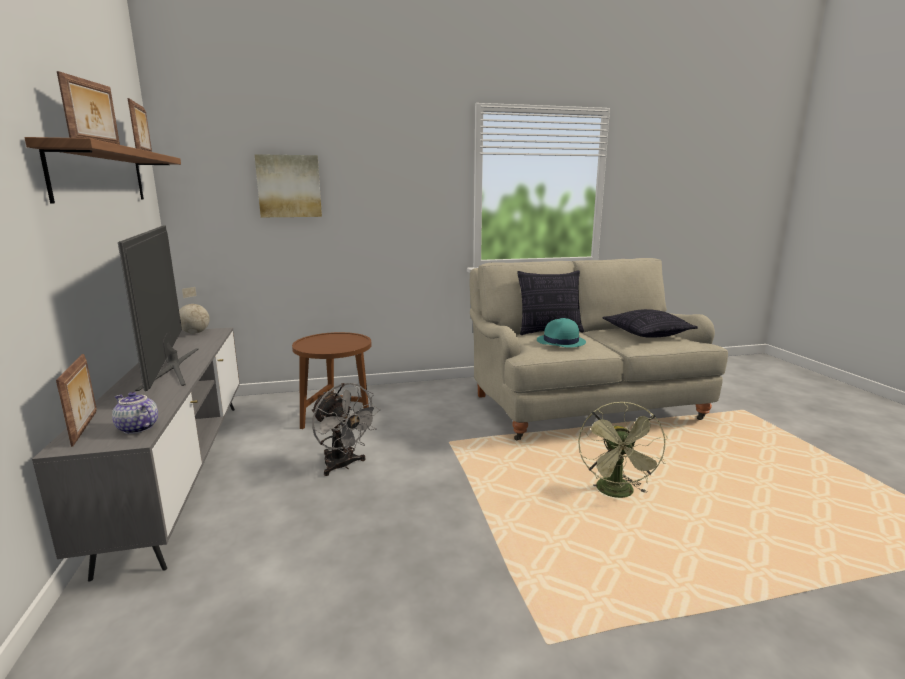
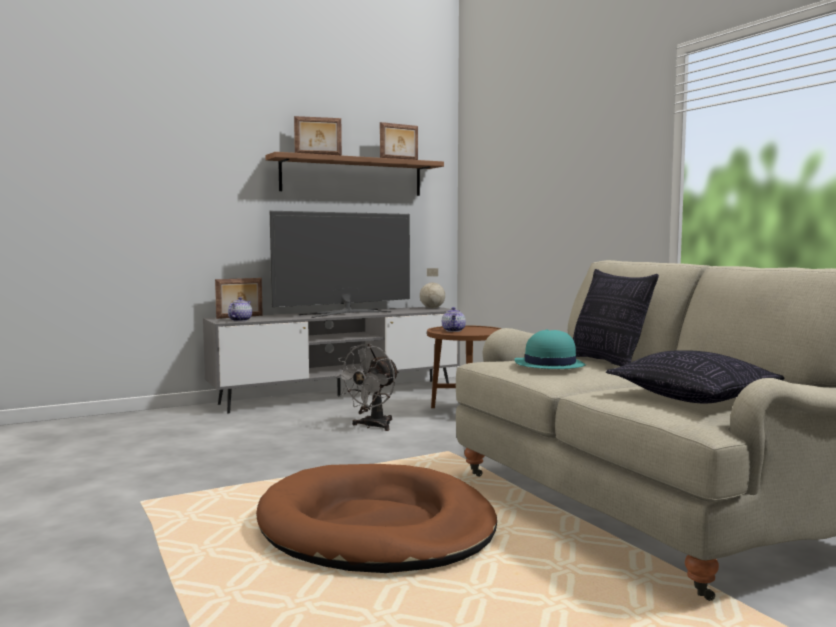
camera: 75 degrees right, 10 degrees down
picture [254,154,322,217] -> none
green fan [578,402,668,498] -> brown dog bed [256,464,497,573]
none -> teapot [442,307,466,332]

